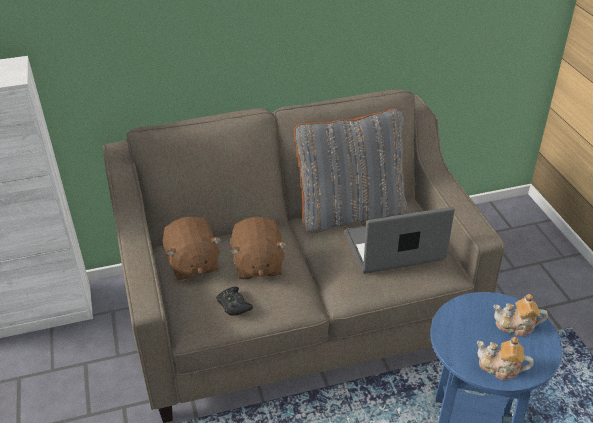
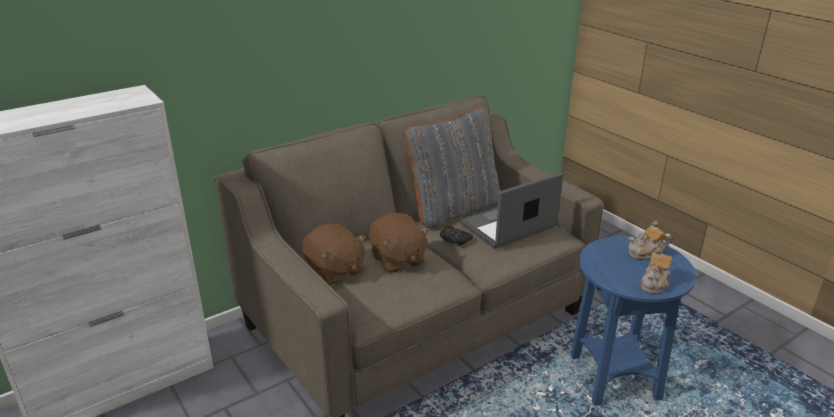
camera: 20 degrees left, 10 degrees down
black game controller [216,287,253,316] -> black game controller moved to [440,225,473,245]
teapot [477,337,533,380] -> teapot turned 60 degrees counterclockwise [640,248,672,294]

